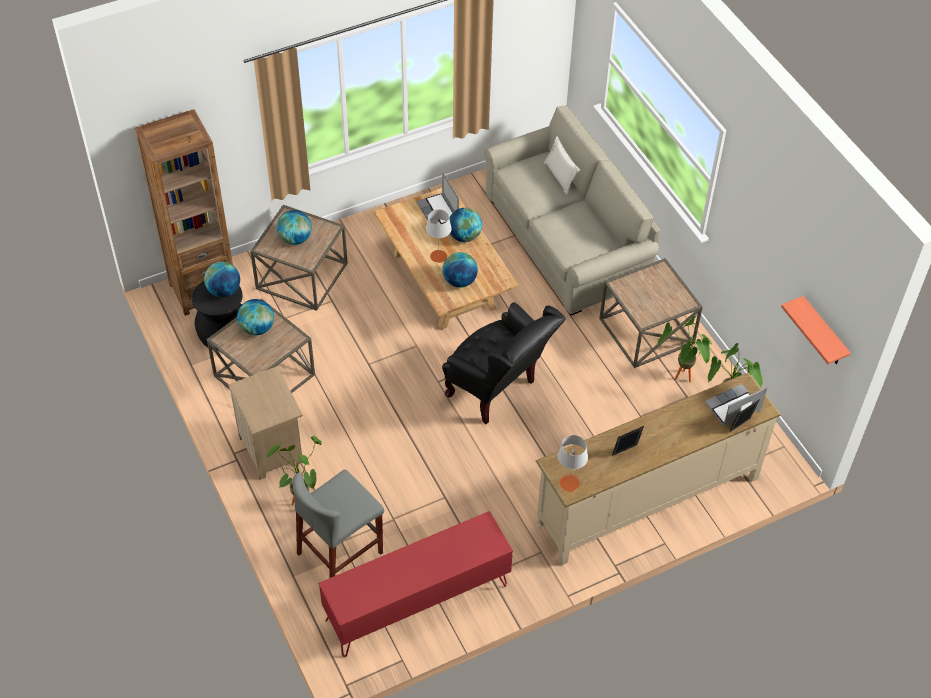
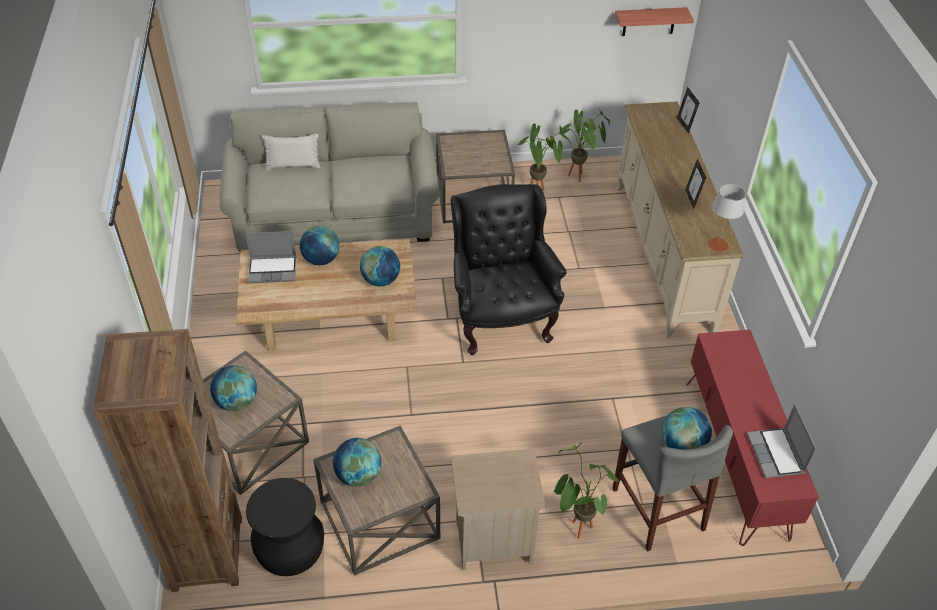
camera: 70 degrees left, 5 degrees down
globe [204,262,240,297] -> globe moved to [662,407,712,449]
grey table lamp [426,209,452,263] -> none
black armchair [442,302,566,424] -> black armchair turned 75 degrees counterclockwise [451,184,567,355]
laptop [705,384,767,427] -> laptop moved to [747,404,816,478]

